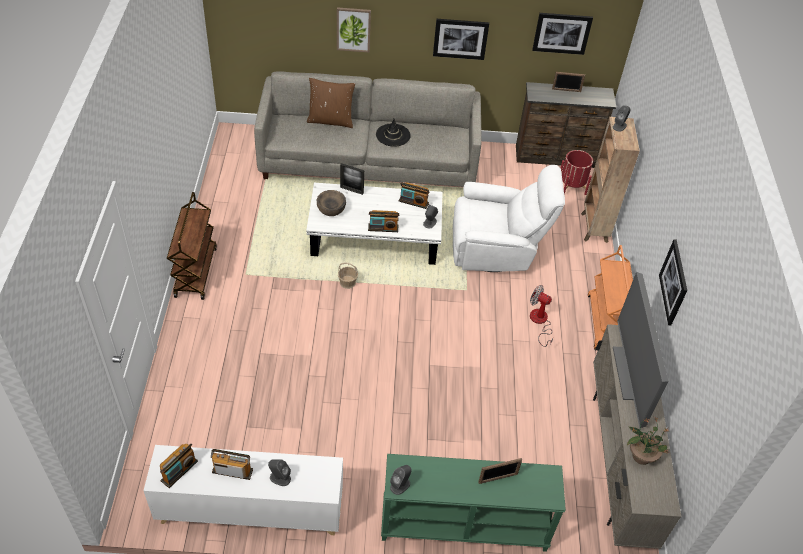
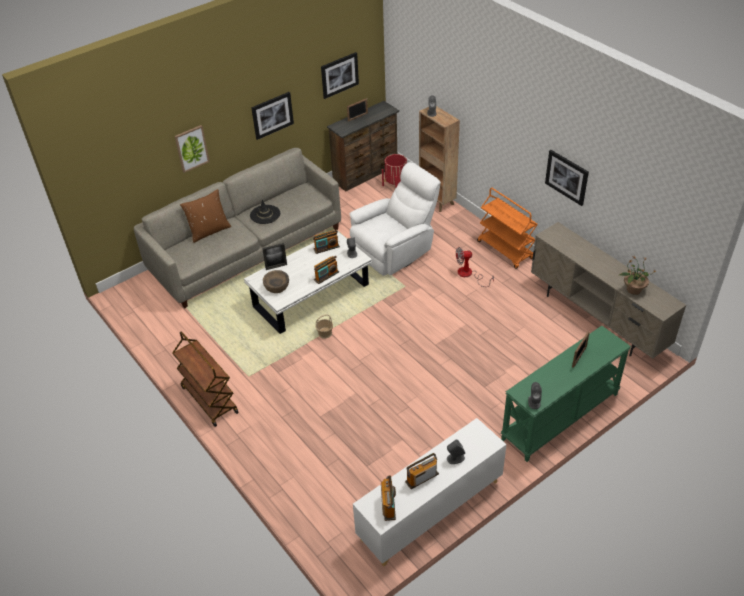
camera: 35 degrees left, 5 degrees down
television [613,272,668,428] -> none

